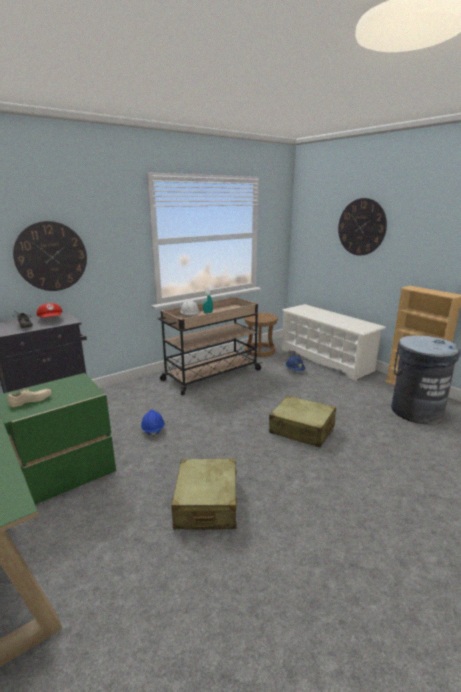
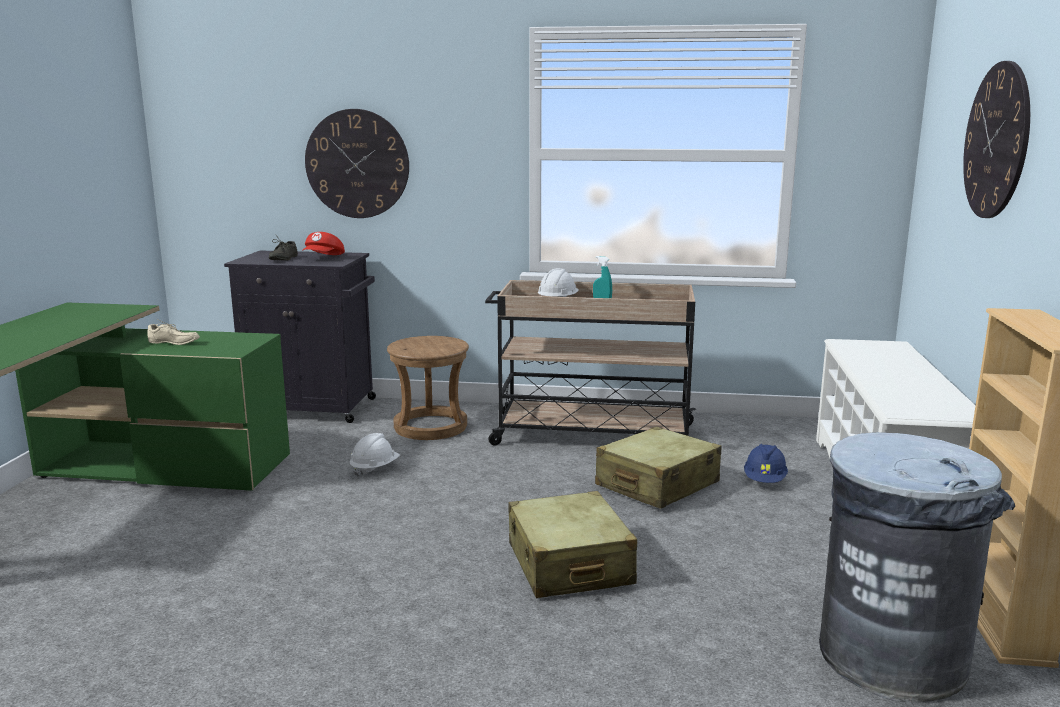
camera: 45 degrees right, 5 degrees down
blue hard hat [141,409,165,437] -> white hard hat [350,433,400,477]
beige suitcase [171,458,237,530] -> beige suitcase moved to [595,427,721,509]
brown stool [244,312,278,357] -> brown stool moved to [387,336,469,440]

